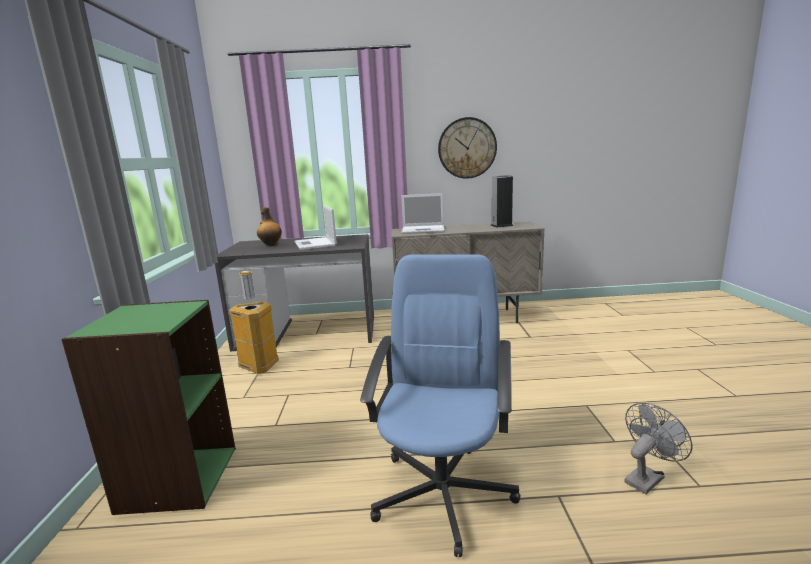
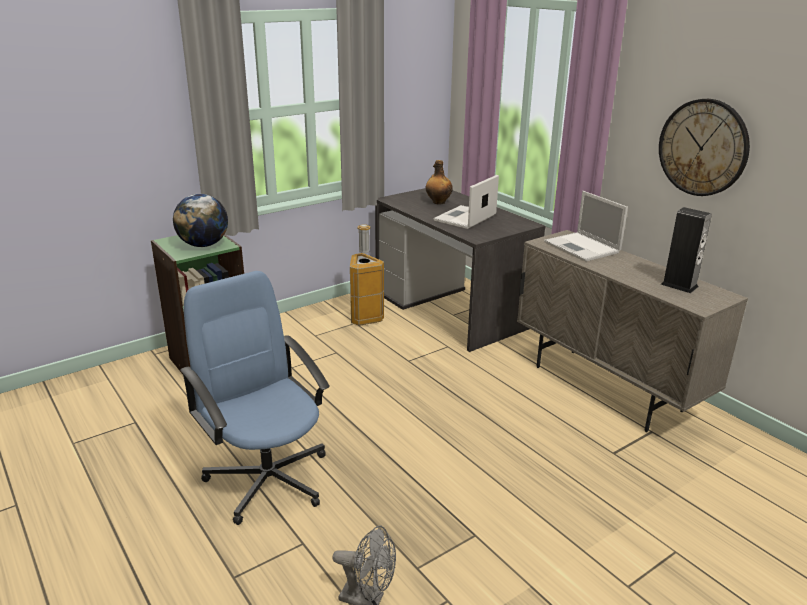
camera: 55 degrees right, 10 degrees up
blue office chair [360,254,521,557] -> blue office chair turned 105 degrees counterclockwise [180,271,329,525]
none -> globe [173,194,228,247]

